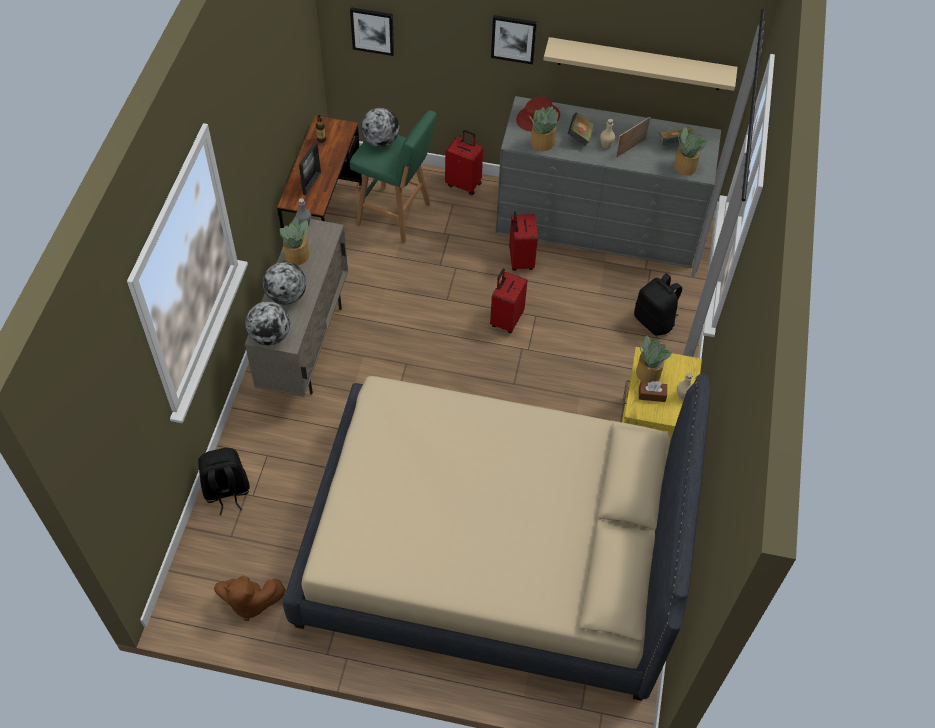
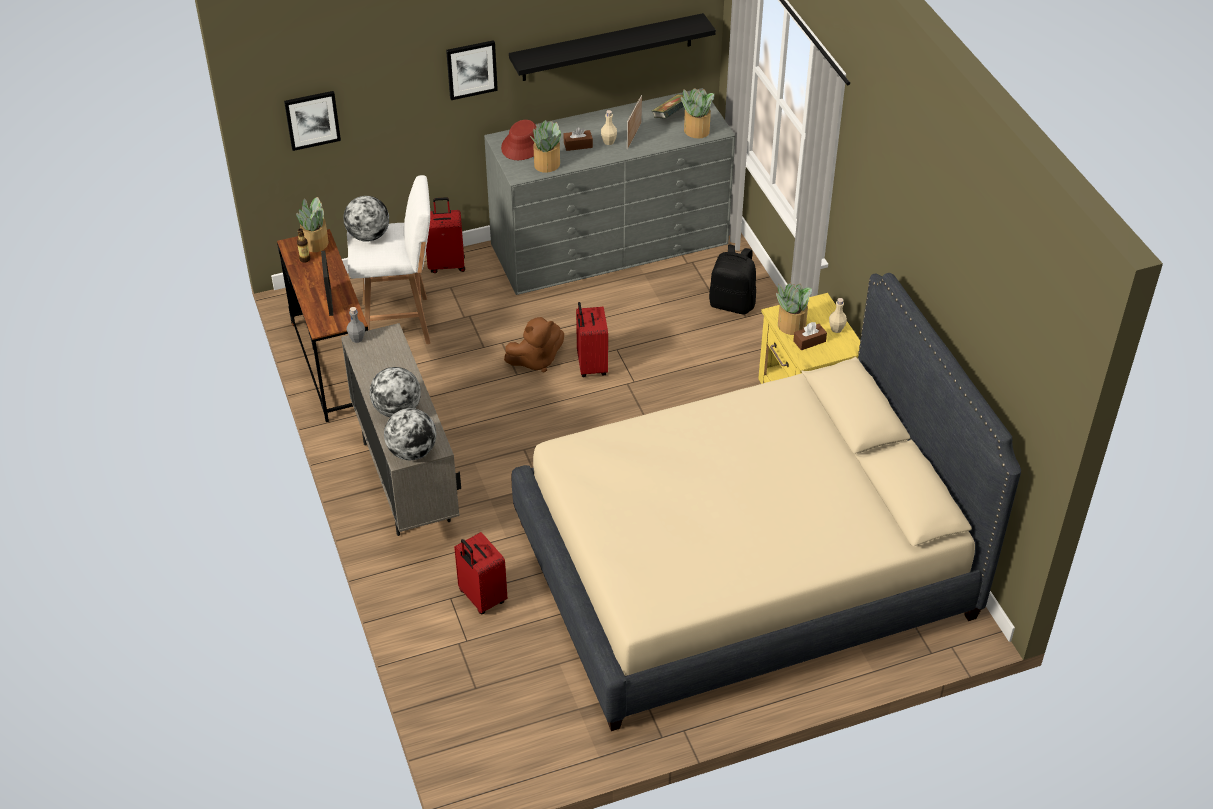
camera: 30 degrees left, 10 degrees down
black backpack [198,448,250,515] -> none
brown plush toy [214,576,286,621] -> brown plush toy moved to [504,317,564,372]
potted plant [280,217,309,265] -> potted plant moved to [296,197,329,252]
green stool [350,110,437,244] -> white stool [347,175,431,344]
red suitcase [509,211,538,271] -> red suitcase moved to [454,532,507,615]
beige shelf [544,37,738,91] -> black shelf [509,13,716,81]
book [568,112,594,146] -> brown tissue box [564,127,593,151]

